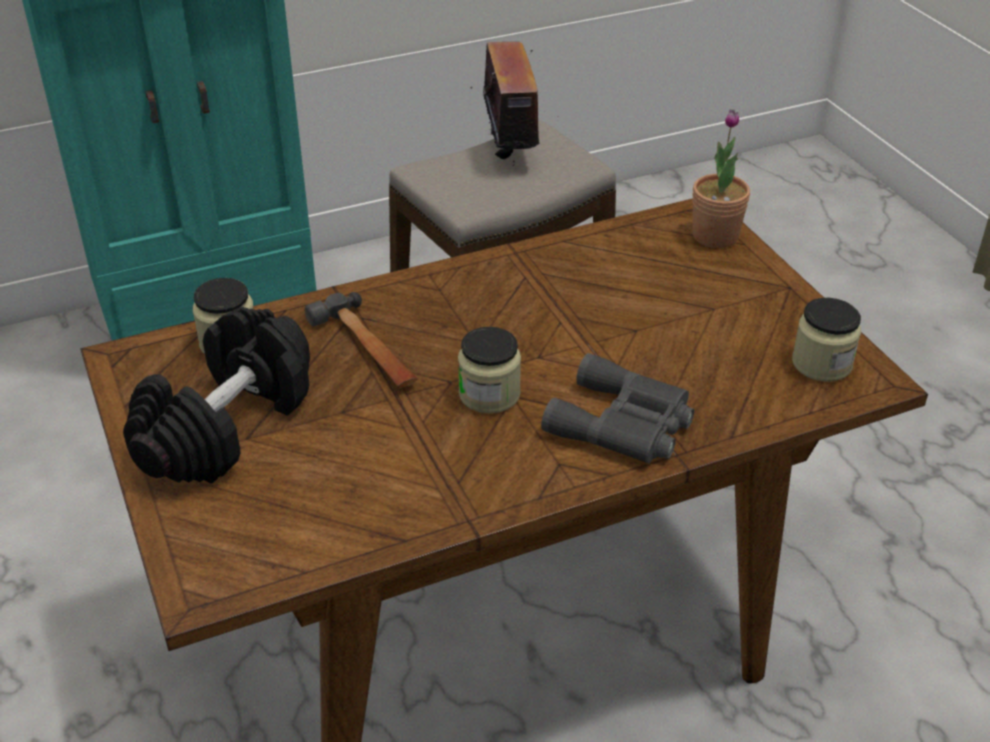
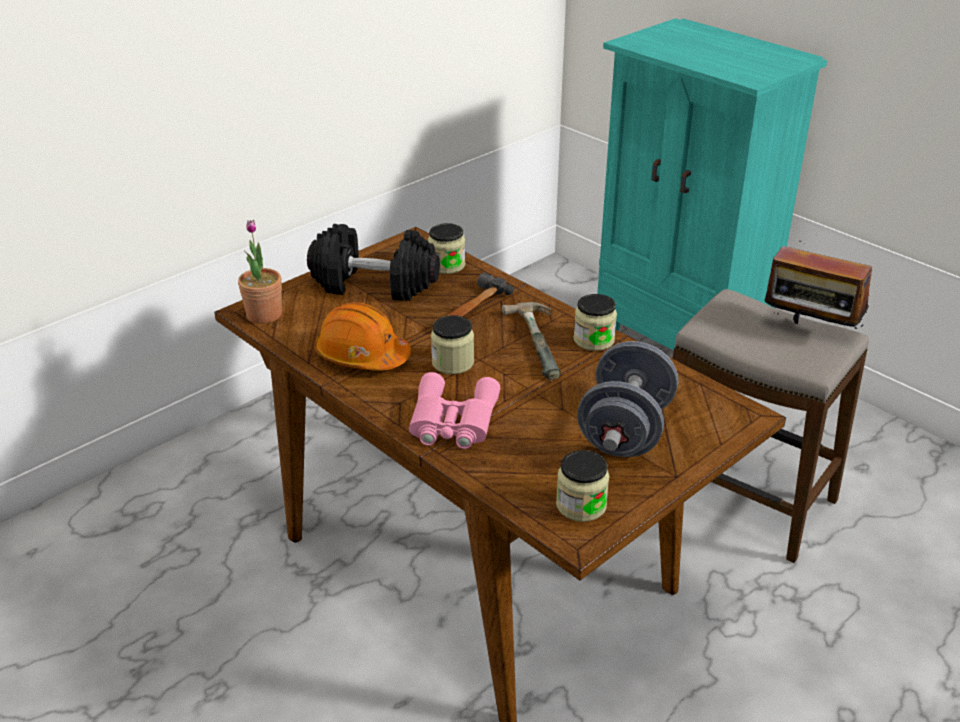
camera: 70 degrees right, 5 degrees down
radio [471,42,539,169] -> radio turned 60 degrees clockwise [764,235,872,332]
grey binoculars [541,353,694,463] -> pink binoculars [409,372,500,449]
potted plant [692,109,750,248] -> potted plant moved to [238,220,282,324]
none -> orange hard hat [315,302,411,371]
none -> hammer [502,302,561,380]
none -> jar [573,294,617,351]
none -> grey dumbbell [577,341,678,457]

